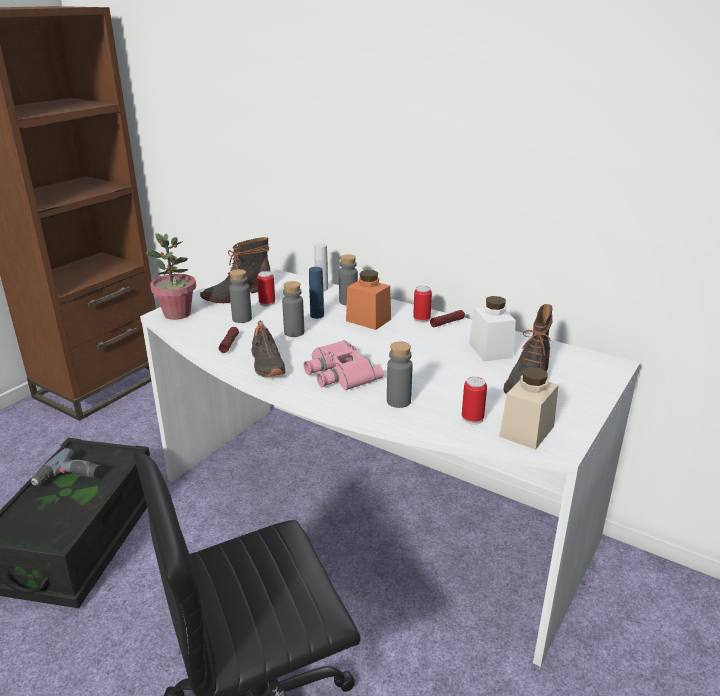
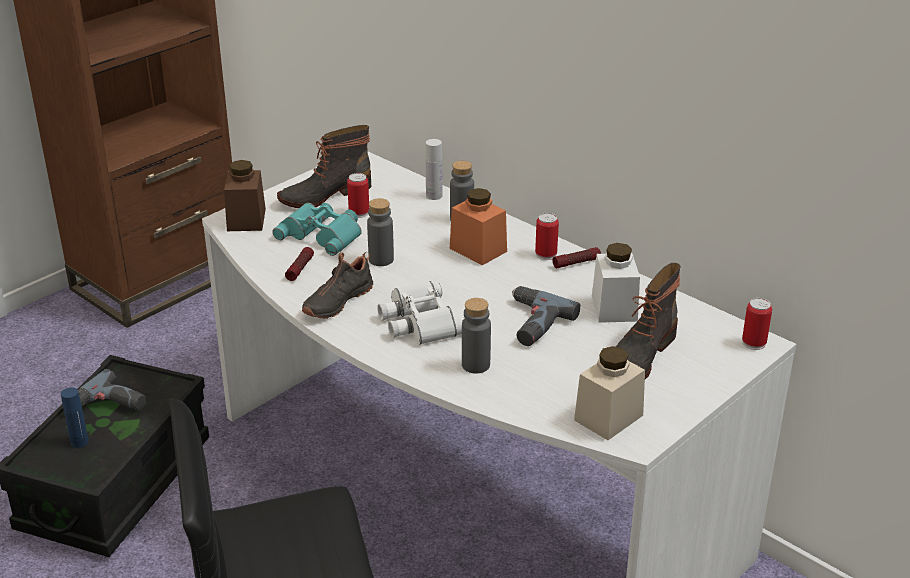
camera: 10 degrees right, 5 degrees up
potted plant [145,233,196,320] -> brown jar [224,160,266,231]
grey bottle [229,269,252,323] -> turquoise binoculars [272,203,362,256]
black shoe [251,320,285,377] -> black shoe turned 45 degrees clockwise [302,252,373,319]
pink binoculars [303,340,384,390] -> white binoculars [377,281,464,345]
blue bottle [309,267,324,319] -> blue bottle moved to [61,387,89,448]
can [462,376,487,425] -> can moved to [742,298,772,350]
none -> power drill [512,286,580,346]

